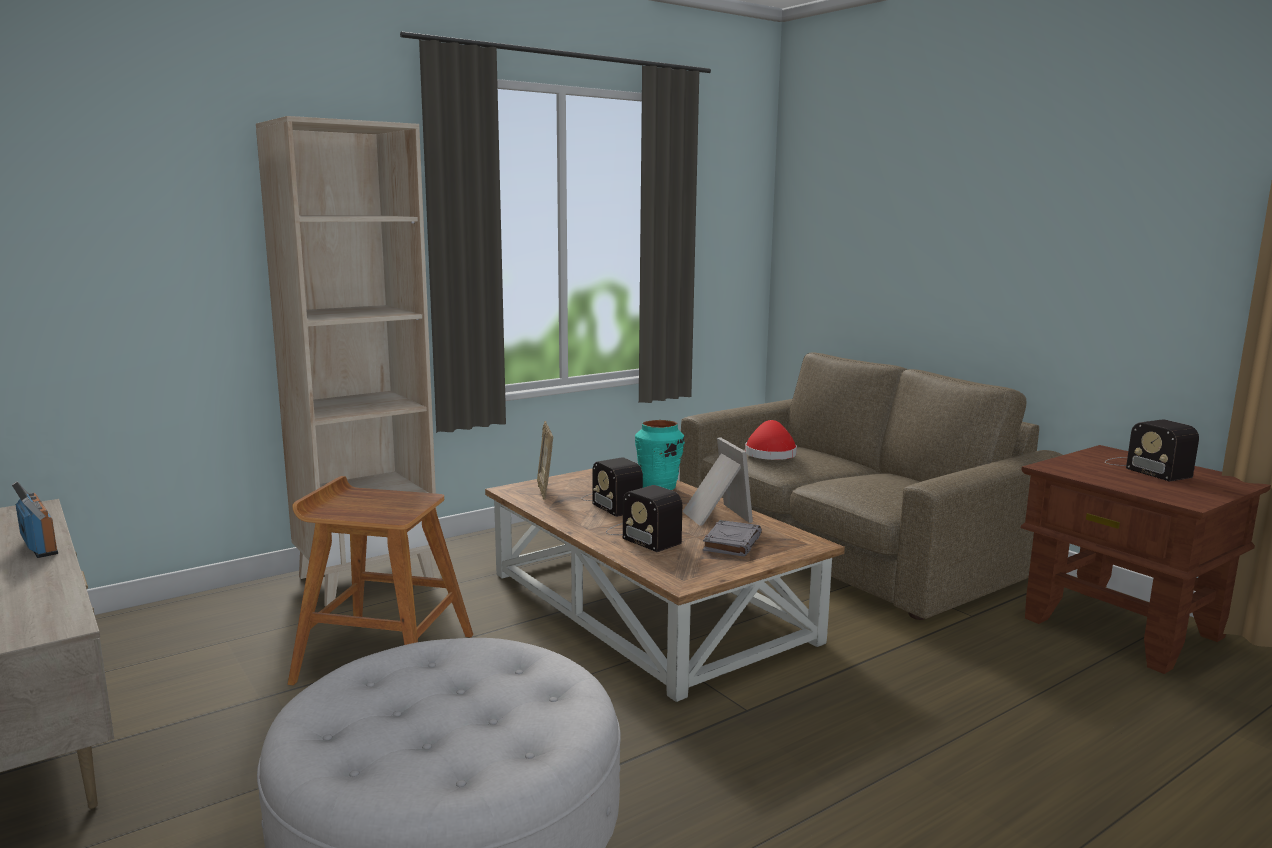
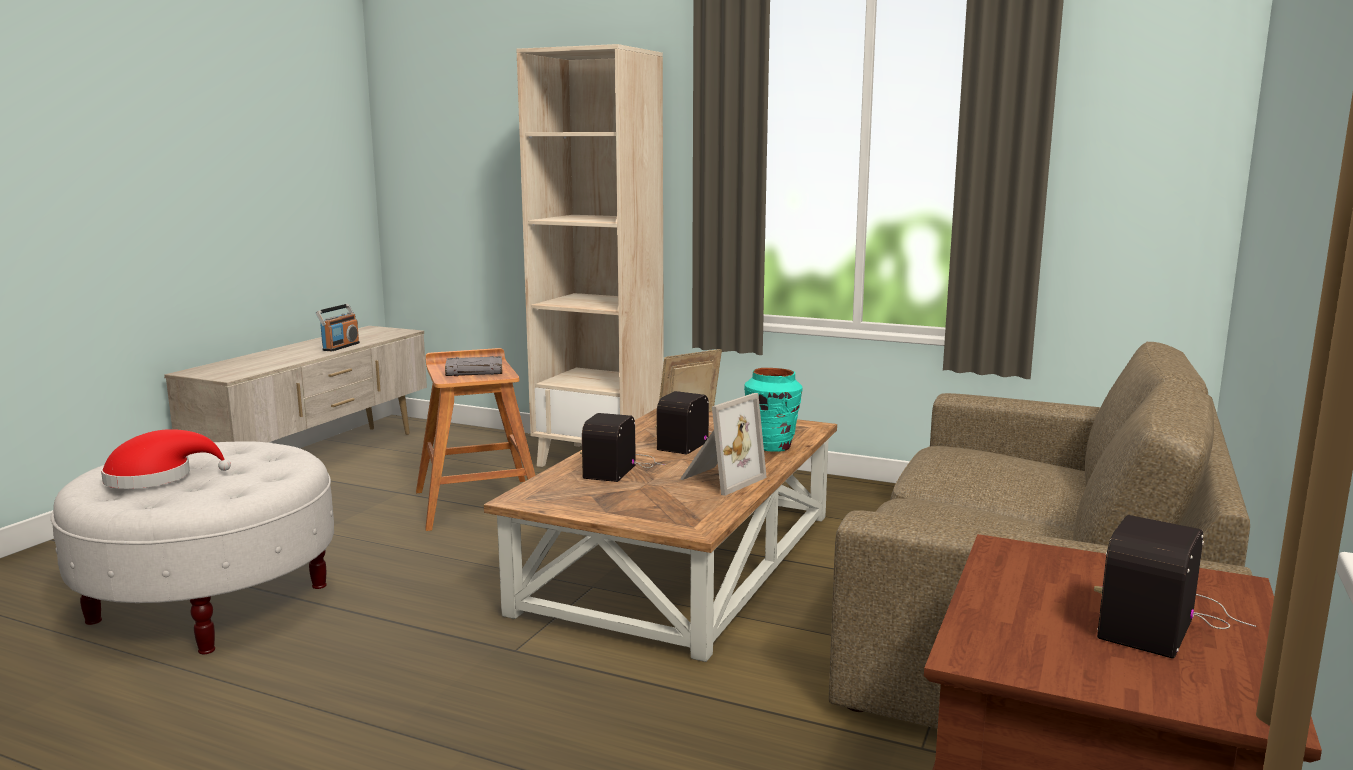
camera: 60 degrees right, 0 degrees up
grey book [703,520,762,557] -> grey book moved to [445,356,502,376]
red hat [745,420,797,460] -> red hat moved to [101,429,231,489]

